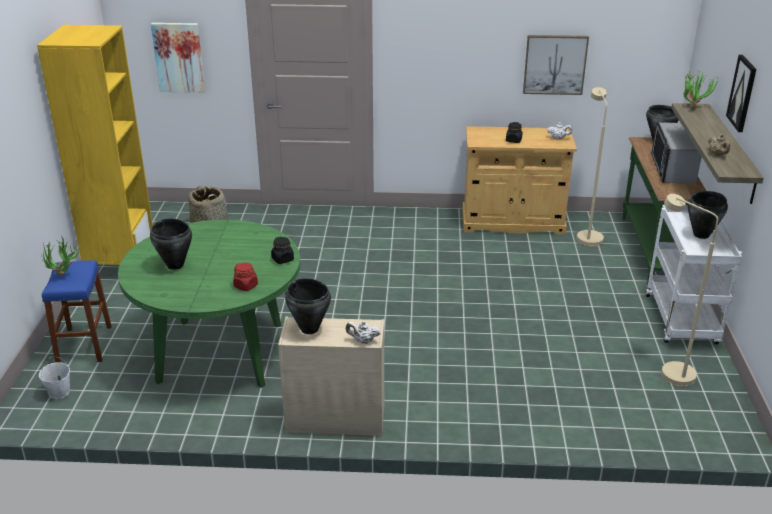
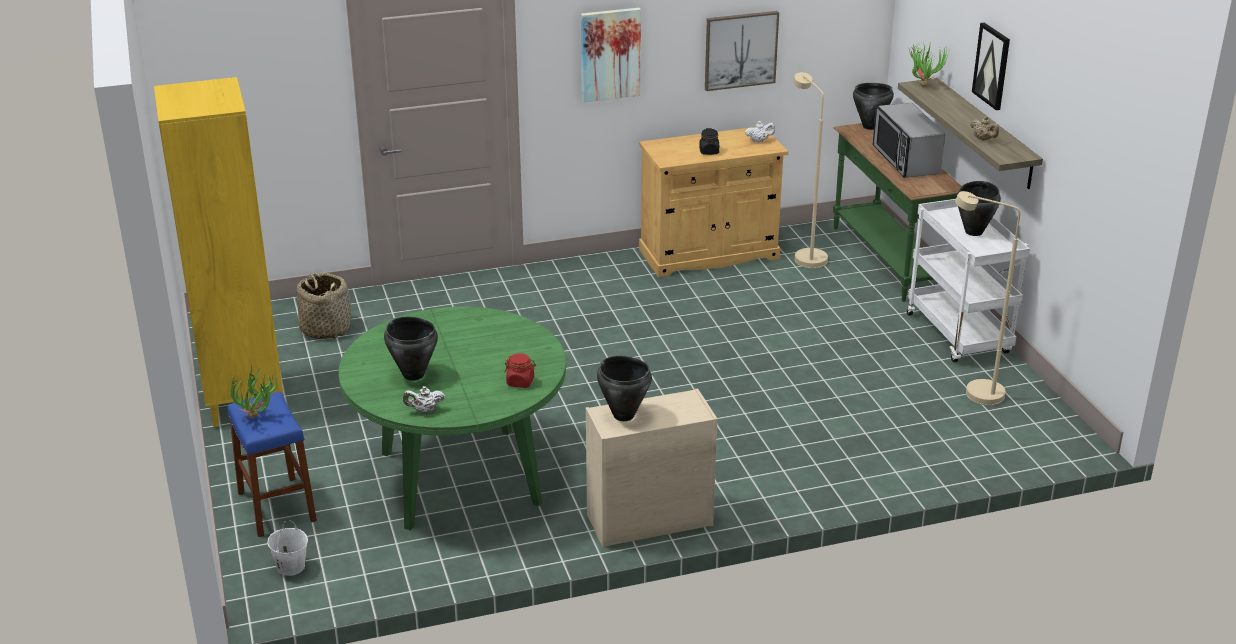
camera: 20 degrees left, 0 degrees up
picture [151,23,205,93] -> picture moved to [581,8,641,102]
black jar [271,237,294,264] -> none
white teapot [346,321,381,344] -> white teapot moved to [403,386,445,413]

